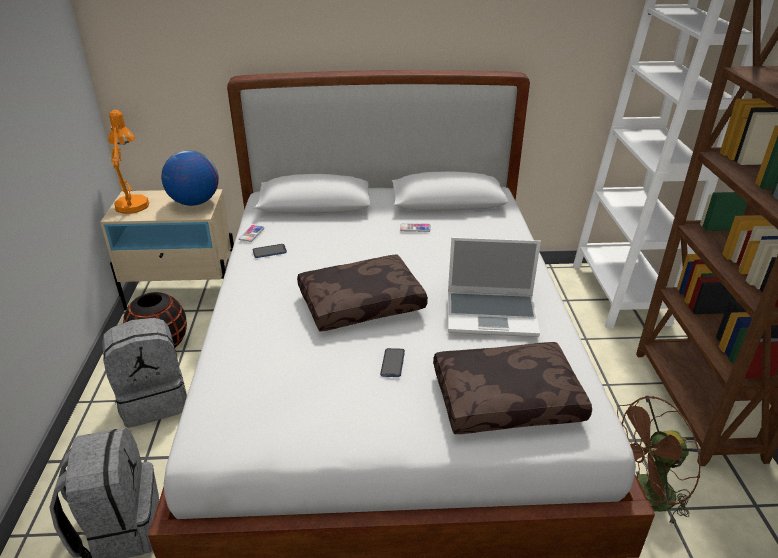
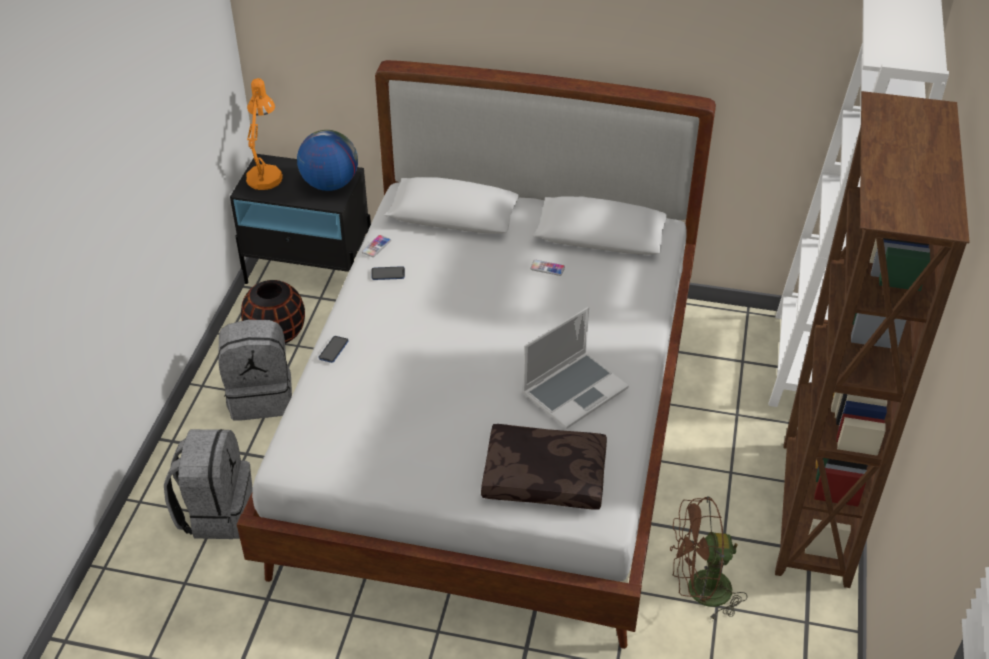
camera: 15 degrees right, 10 degrees up
beige nightstand [100,189,234,310] -> black nightstand [230,154,371,284]
brown pillow [297,255,428,332] -> none
phone [380,348,405,377] -> phone moved to [318,336,349,363]
laptop [448,237,541,337] -> laptop turned 60 degrees counterclockwise [523,307,629,429]

